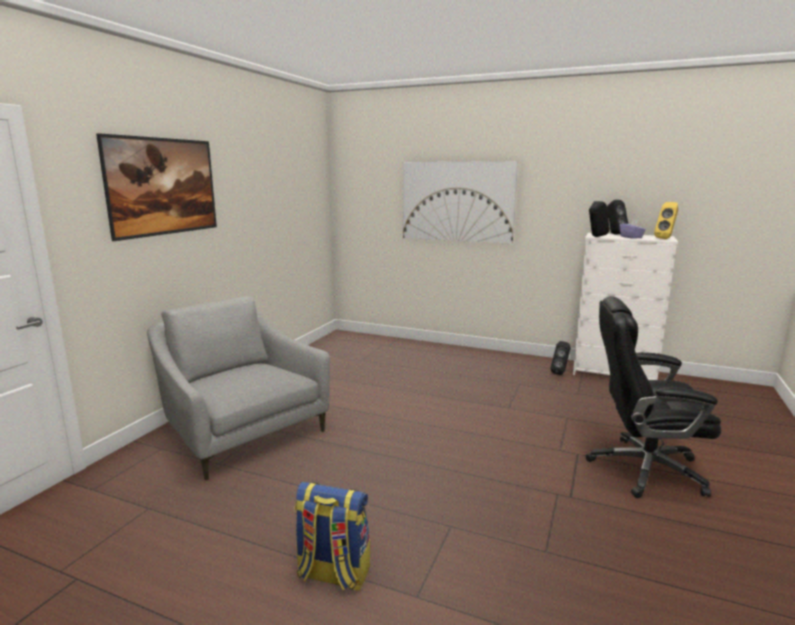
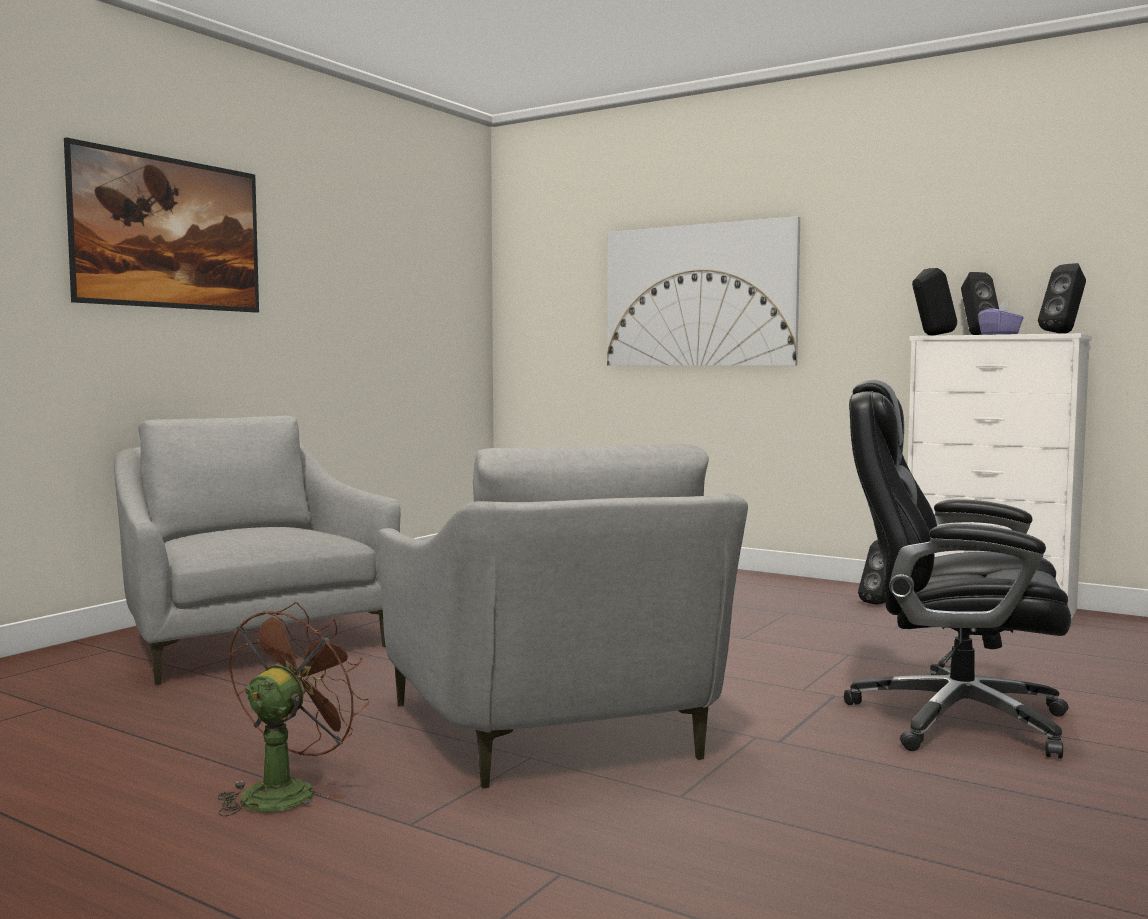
camera: 10 degrees right, 10 degrees down
backpack [294,482,370,591] -> brown fan [218,602,369,817]
yellow speaker [654,202,678,239] -> black speaker [1038,263,1086,334]
none -> grey armchair [378,444,748,788]

